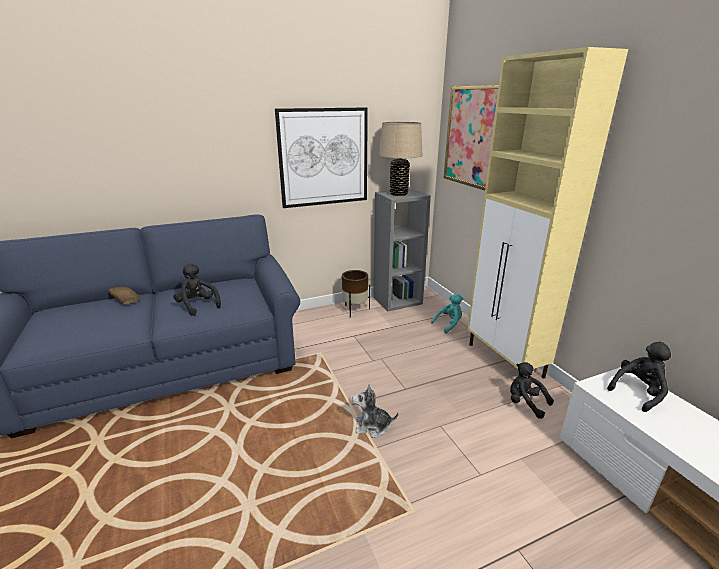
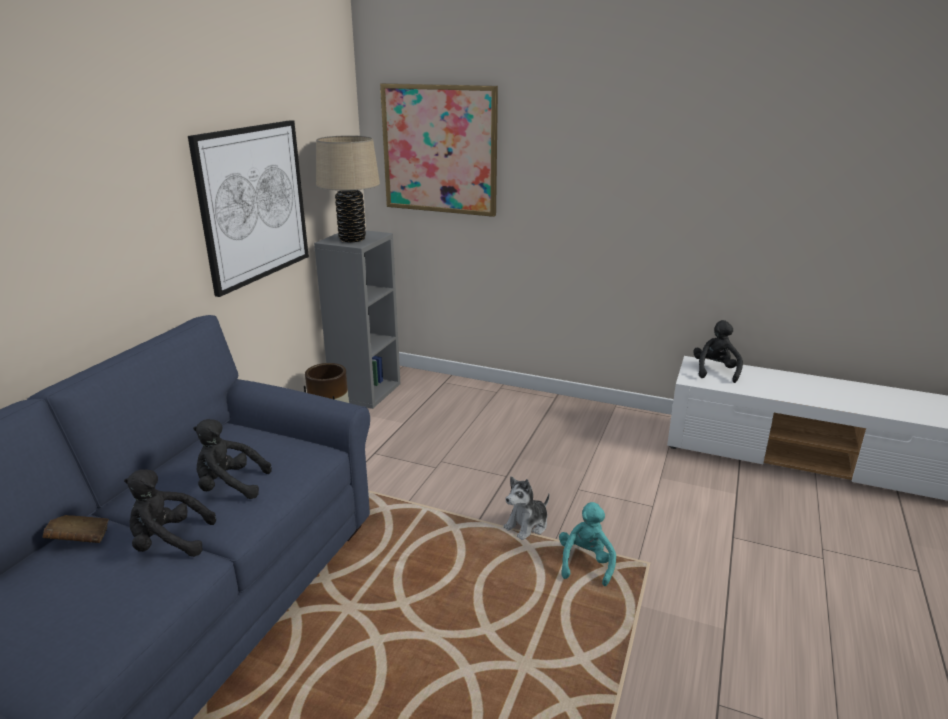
camera: 45 degrees left, 0 degrees up
turquoise plush toy [431,294,463,334] -> turquoise plush toy moved to [559,502,616,586]
beige cabinet [467,47,628,379] -> none
black plush toy [510,362,554,419] -> black plush toy moved to [124,469,216,557]

